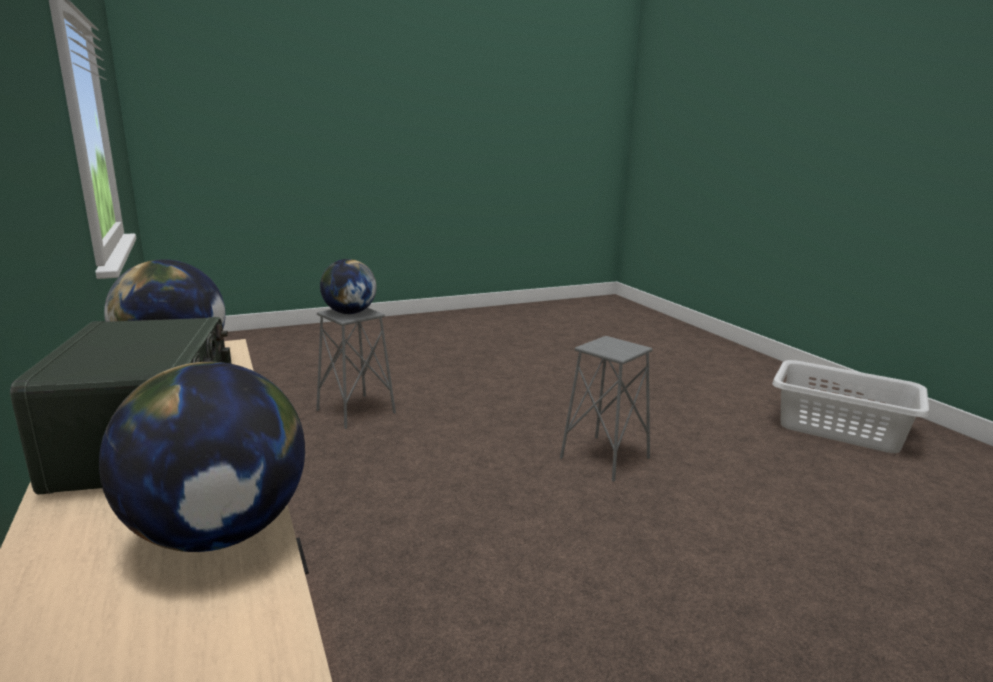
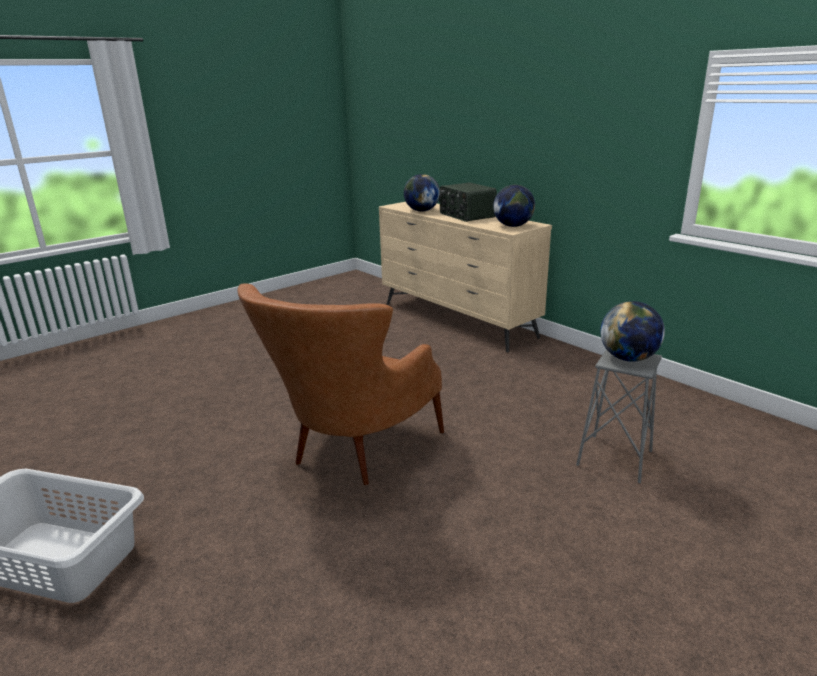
camera: 165 degrees right, 5 degrees up
grey stool [560,336,653,482] -> brown armchair [237,283,444,485]

